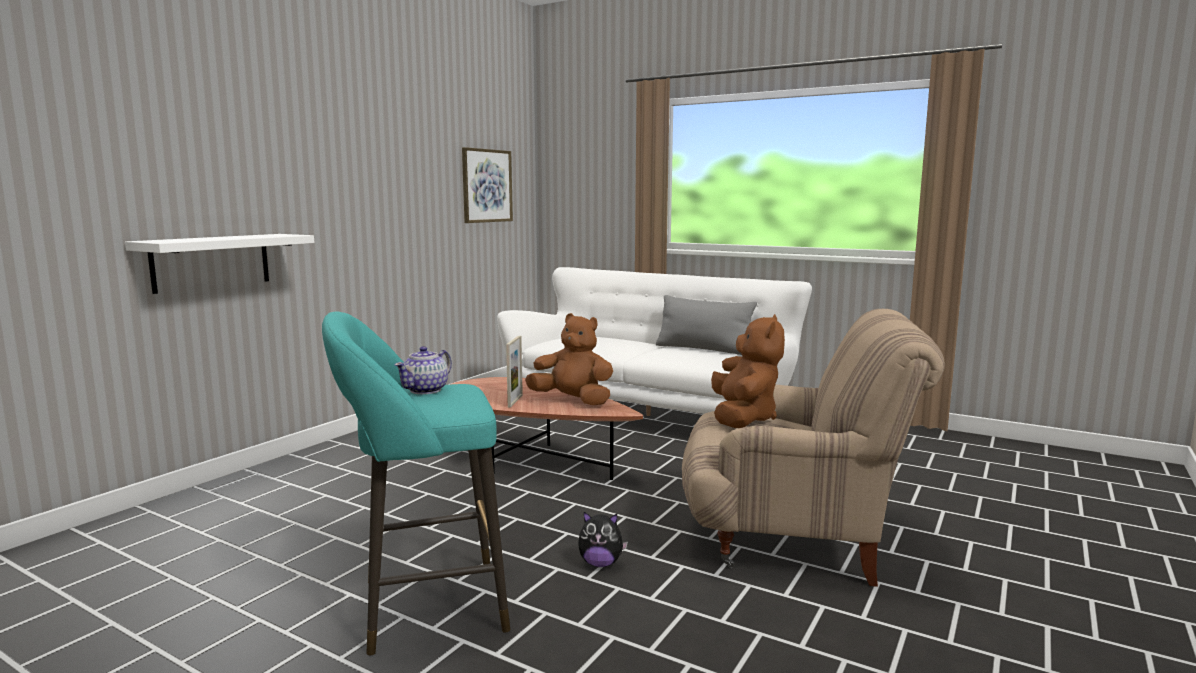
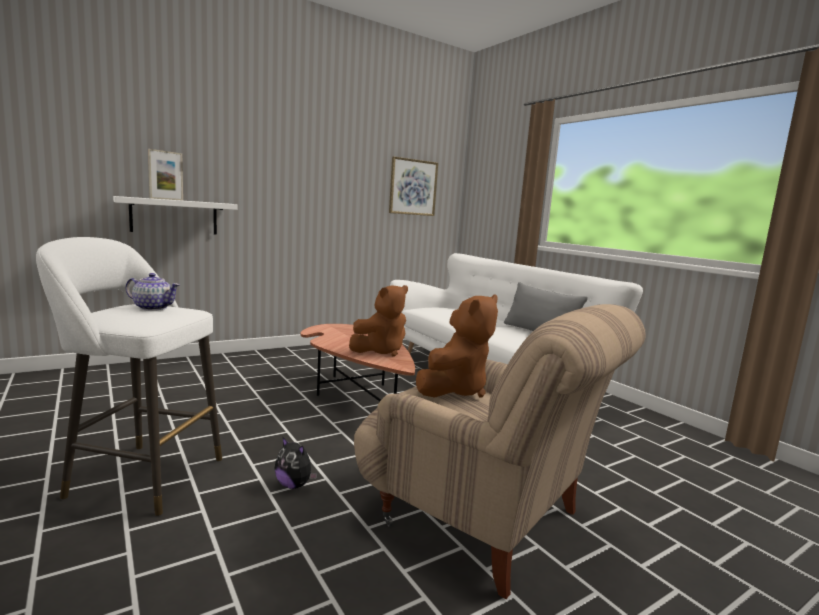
camera: 25 degrees right, 0 degrees up
turquoise stool [322,312,510,655] -> white stool [36,237,222,516]
teapot [395,346,452,394] -> teapot turned 135 degrees counterclockwise [125,273,180,311]
picture frame [506,335,523,408] -> picture frame moved to [148,149,183,200]
brown plush toy [525,313,613,405] -> brown plush toy turned 90 degrees clockwise [349,285,408,357]

